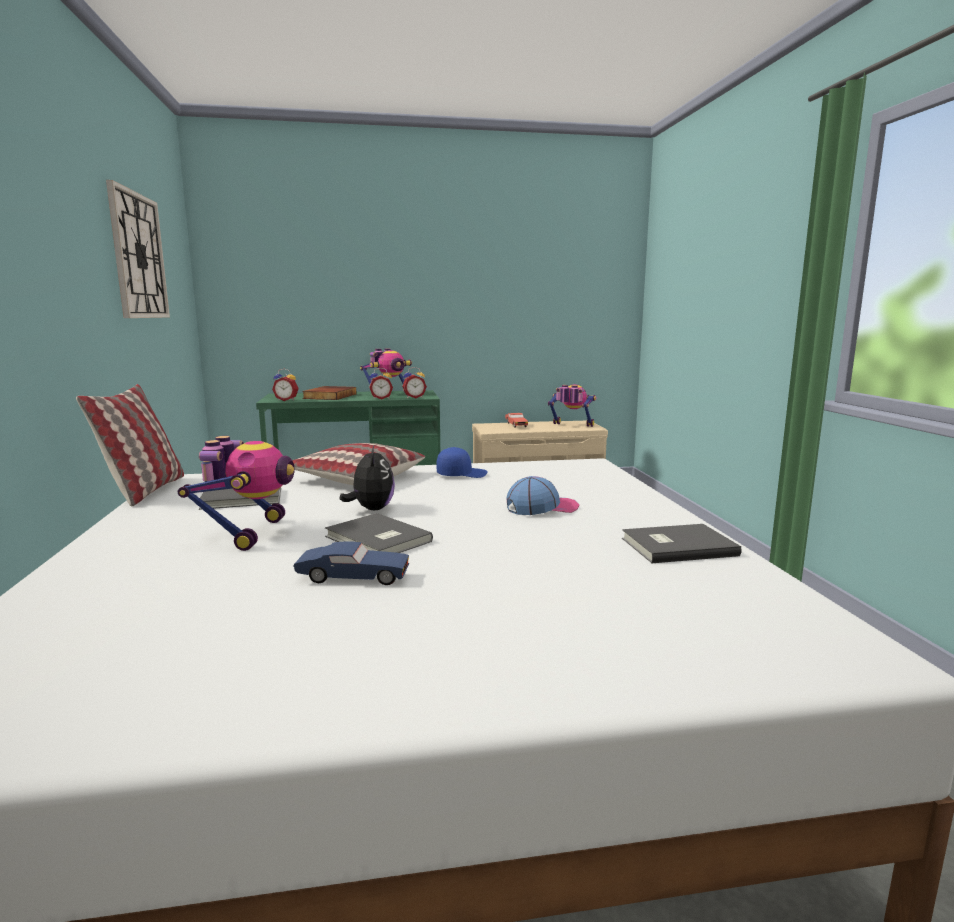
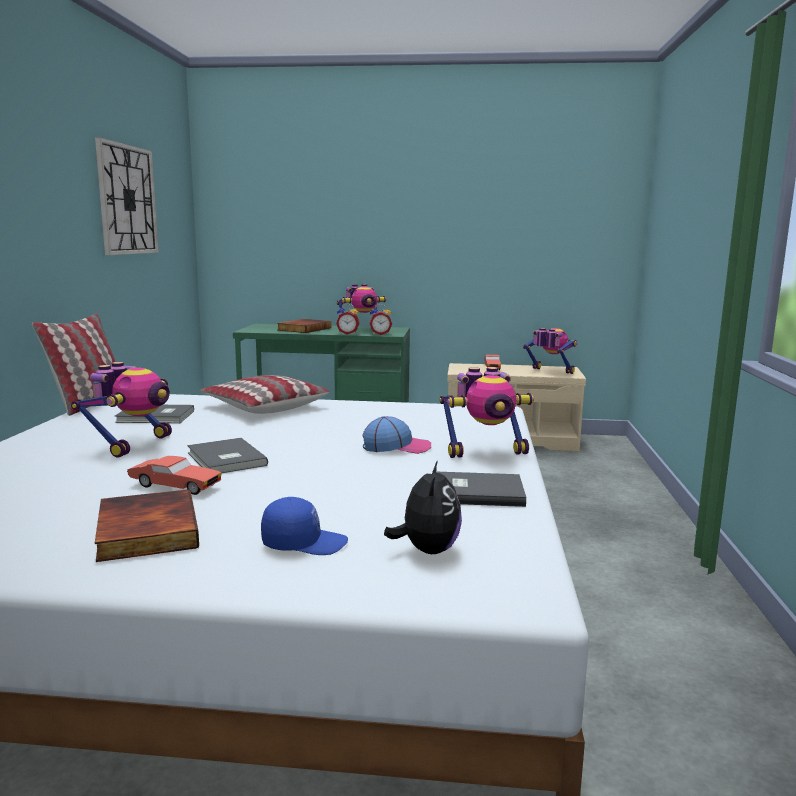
camera: 15 degrees right, 0 degrees up
alarm clock [272,369,299,401] -> none
blue toy car [293,542,409,585] -> red toy car [127,456,222,495]
plush toy [340,446,395,510] -> plush toy moved to [384,460,462,554]
blue cap [436,447,488,478] -> blue cap moved to [261,497,348,555]
none -> book [95,489,199,562]
none -> toy robot [439,367,534,458]

